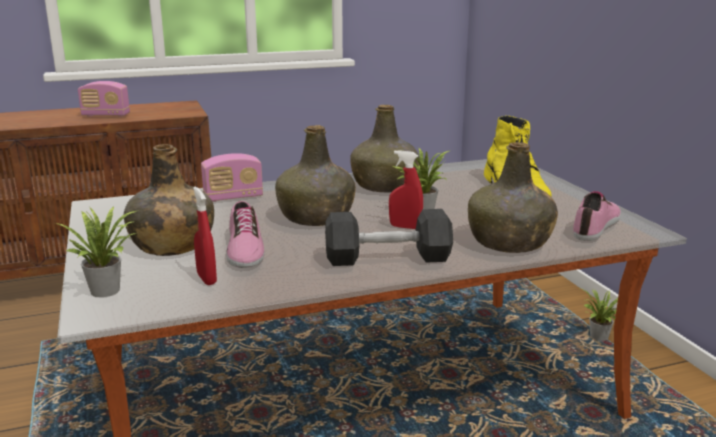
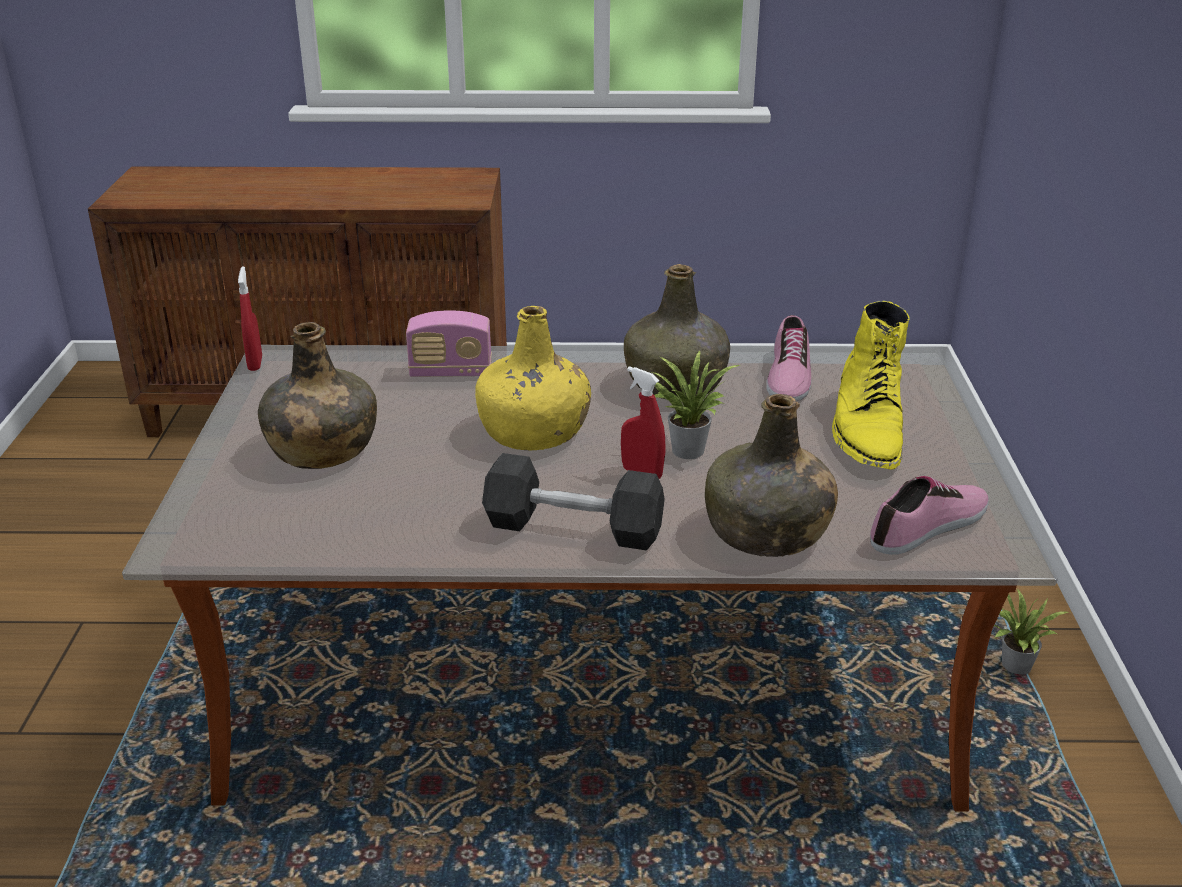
camera: 20 degrees right, 10 degrees up
potted plant [55,206,136,297] -> none
radio [78,81,130,117] -> none
red spray bottle [193,187,217,285] -> red spray bottle moved to [238,266,262,371]
shoe [226,201,265,268] -> shoe moved to [766,315,811,401]
green bottle [275,125,356,226] -> yellow bottle [475,306,591,450]

